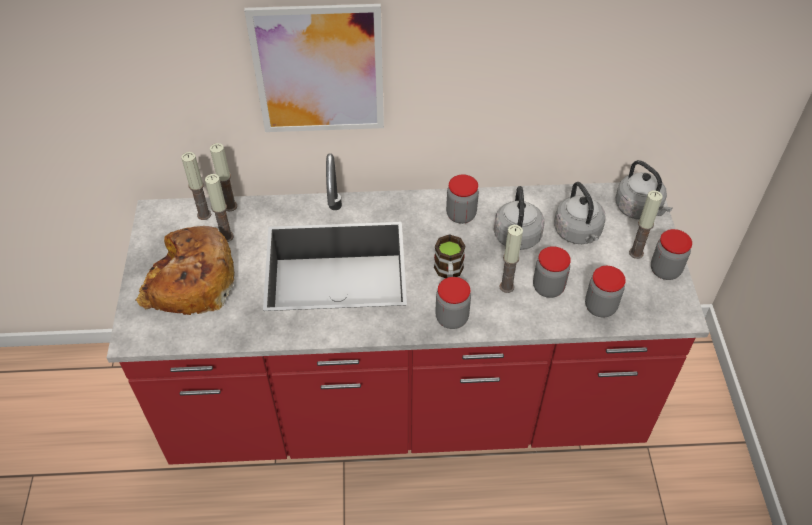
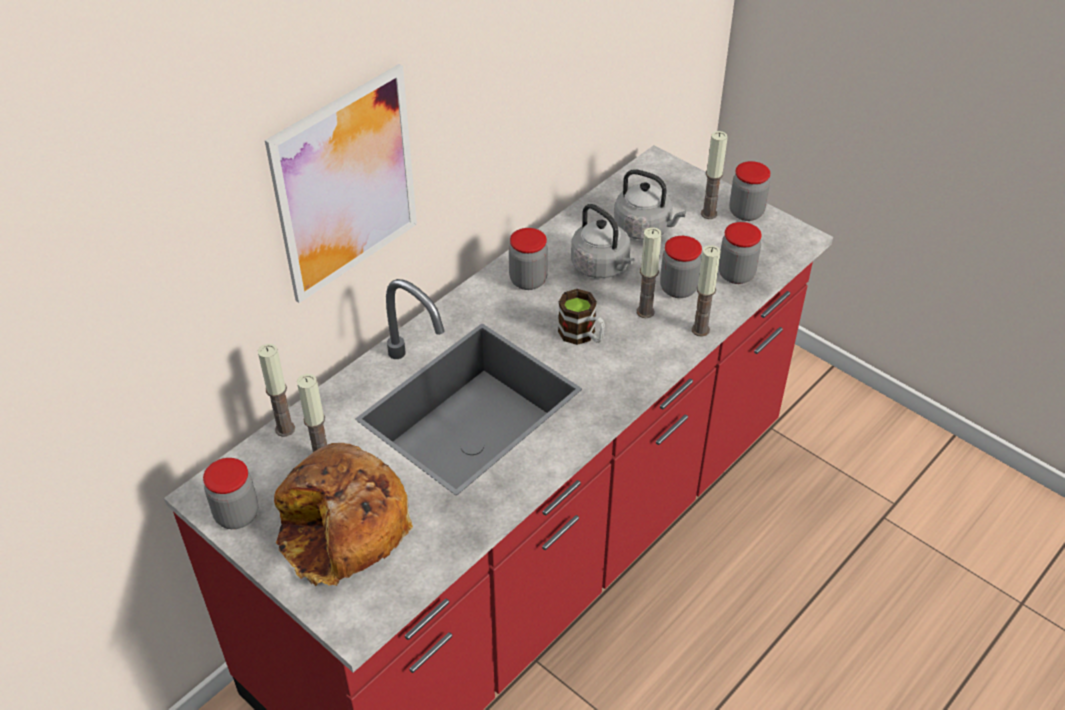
camera: 45 degrees left, 5 degrees down
candle [181,152,211,220] -> candle moved to [692,245,721,337]
jar [435,277,471,329] -> jar moved to [203,458,258,529]
grey kettle [615,160,672,220] -> none

